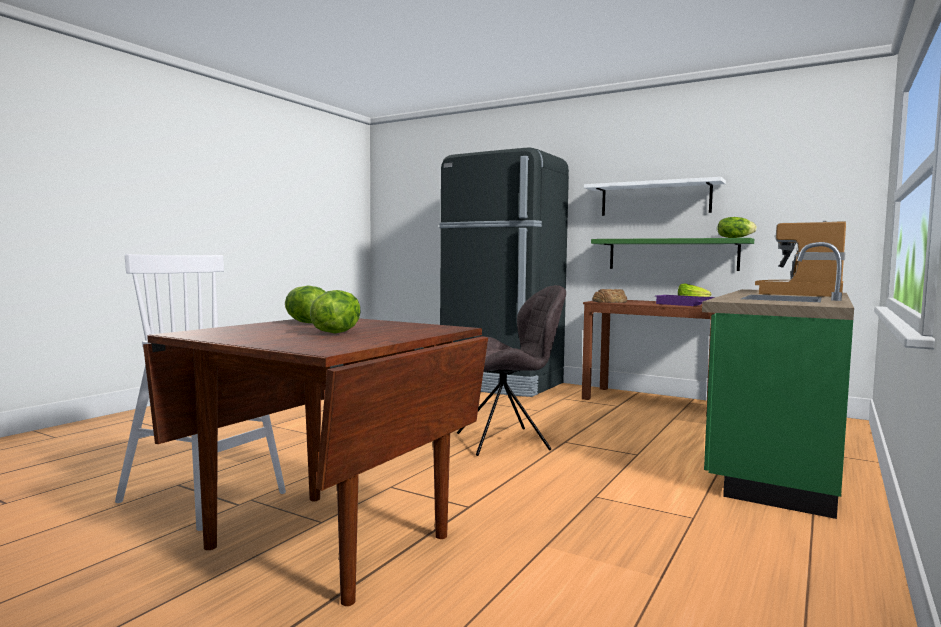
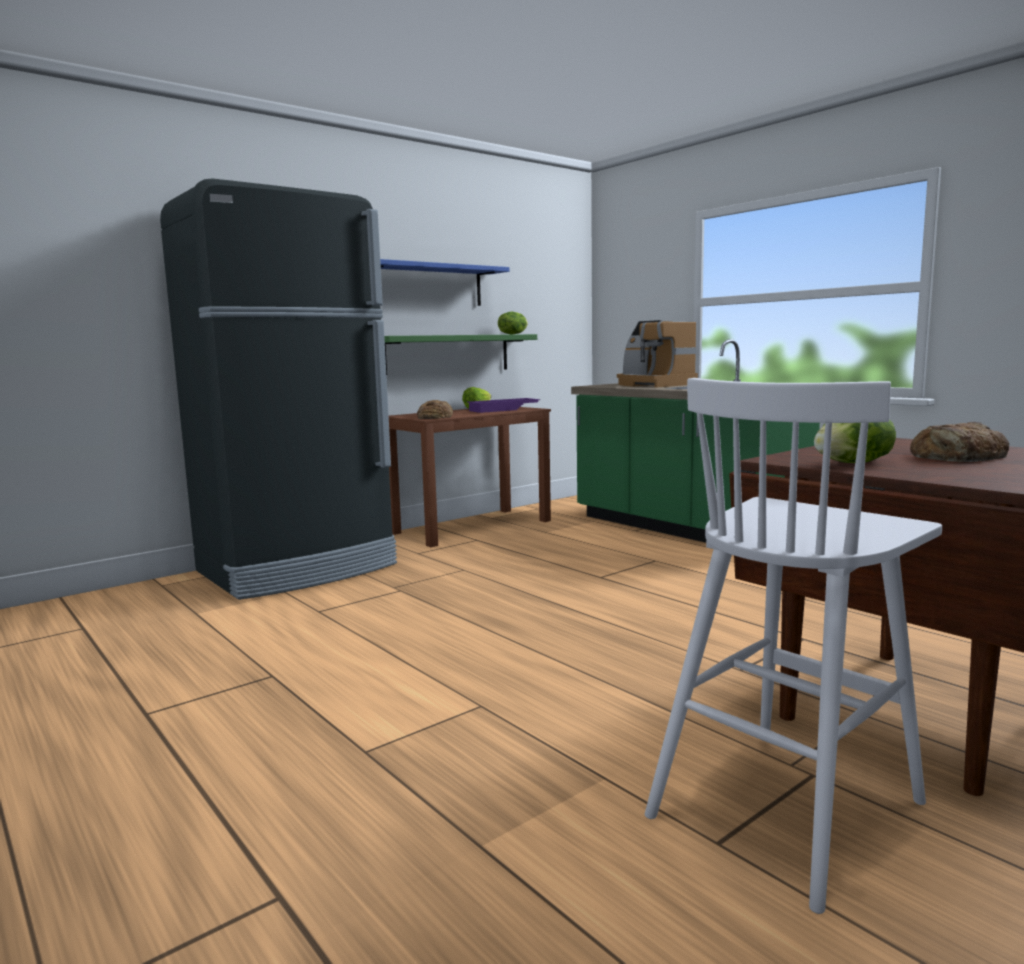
camera: 70 degrees left, 5 degrees up
lettuce [310,290,361,333] -> bread [910,422,1009,462]
grey chair [457,285,566,456] -> none
white shelf [584,177,726,216] -> blue shelf [380,259,510,306]

